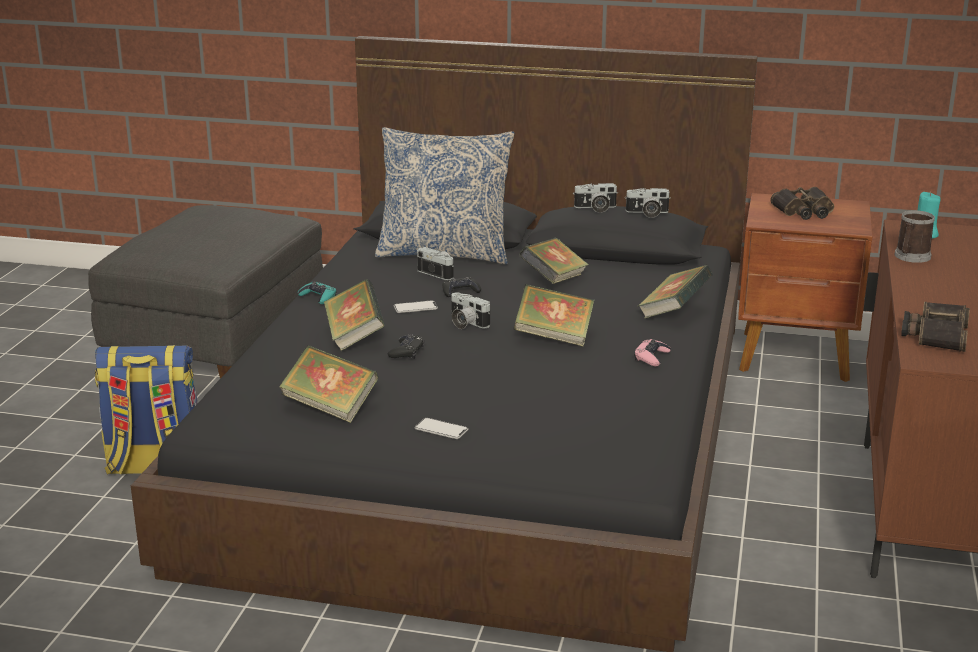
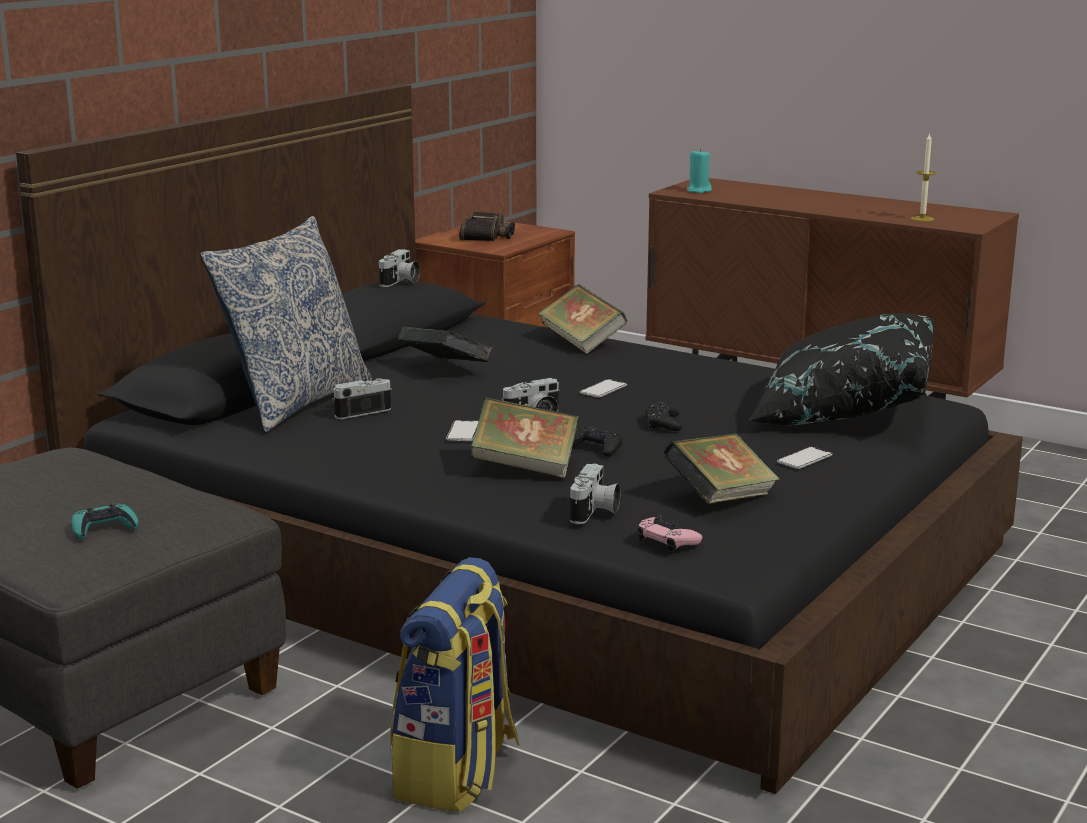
camera: 70 degrees left, 5 degrees down
turquoise game controller [298,282,337,304] -> turquoise game controller moved to [72,504,139,540]
black game controller [442,277,481,297] -> black game controller moved to [646,402,683,431]
book [514,284,594,347] -> phone [580,379,627,398]
camera [574,183,618,213] -> camera moved to [570,463,620,524]
pink game controller [634,339,671,366] -> pink game controller moved to [638,515,702,552]
mug [895,210,935,263] -> none
binoculars [901,302,970,352] -> candle [911,133,936,222]
none -> black pillow [748,313,935,425]

